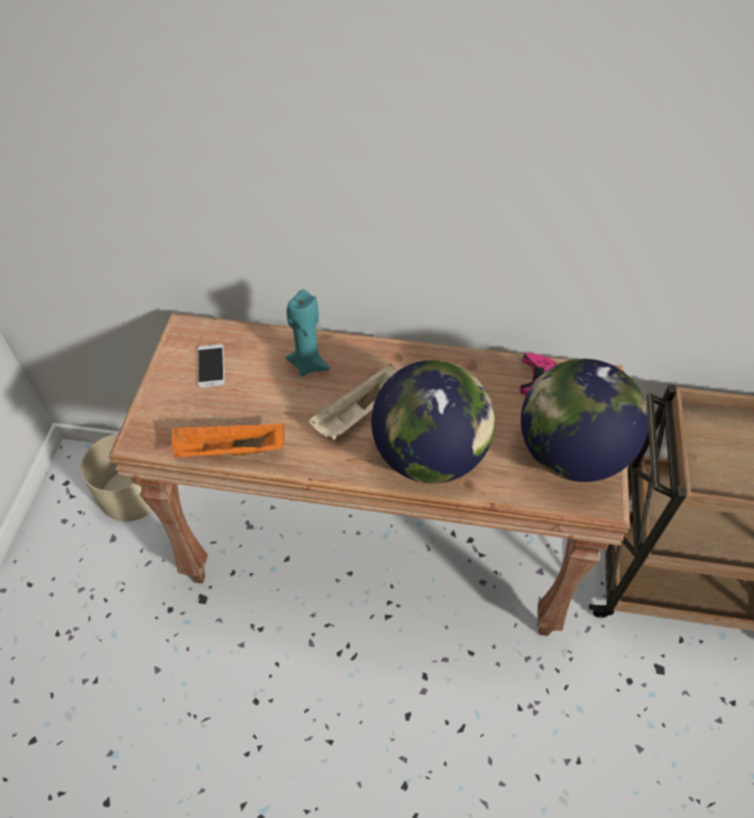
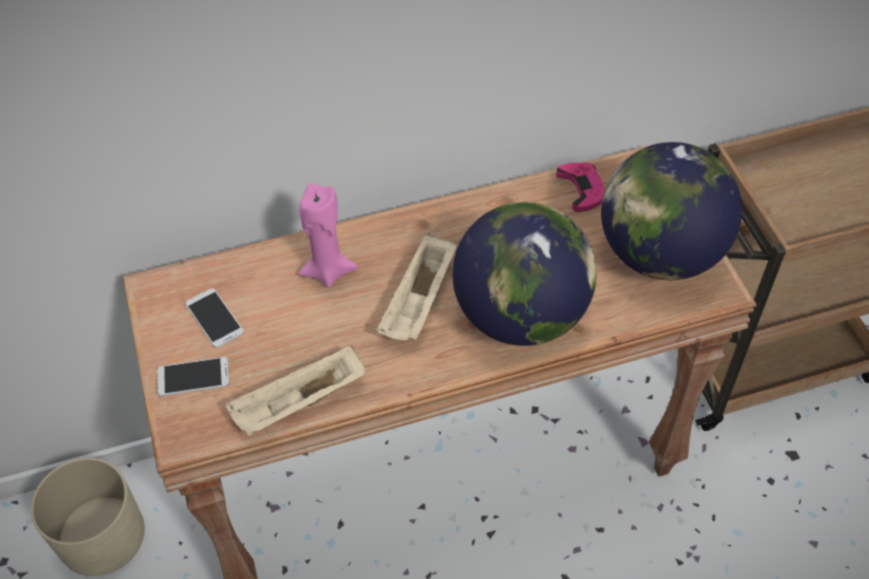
camera: 25 degrees left, 0 degrees up
orange tray [172,423,284,458] -> beige tray [226,345,365,436]
turquoise candle [286,289,330,377] -> pink candle [299,183,358,288]
none -> phone [157,357,229,396]

